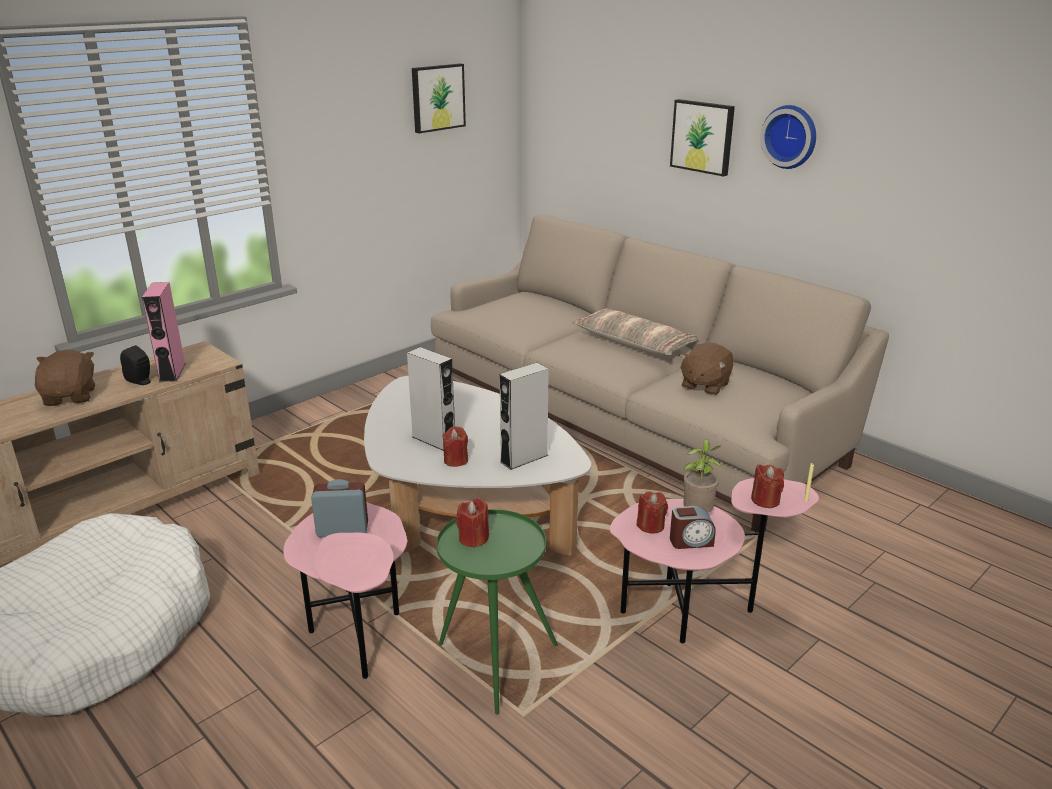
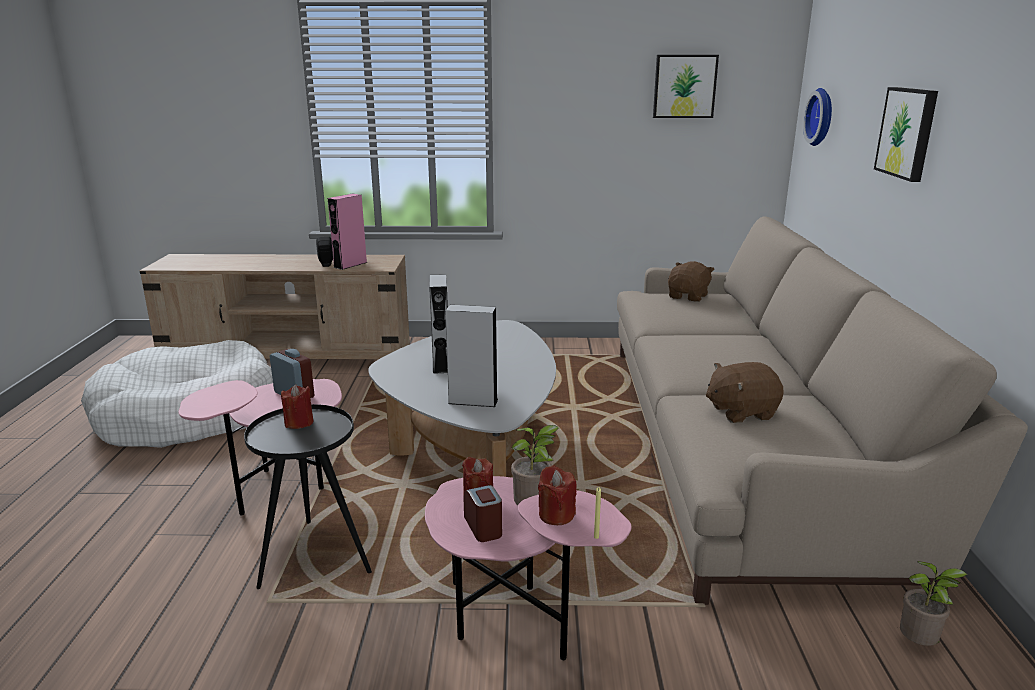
camera: 45 degrees right, 5 degrees down
brown plush toy [35,350,95,406] -> brown plush toy moved to [668,261,715,302]
green side table [436,509,558,715] -> black side table [244,404,372,589]
red candle [442,426,468,467] -> none
pillow [572,308,698,355] -> none
alarm clock [670,506,716,549] -> alarm clock turned 150 degrees counterclockwise [464,485,502,542]
wall clock [760,105,816,169] -> wall clock moved to [803,88,832,146]
none -> potted plant [900,561,967,646]

